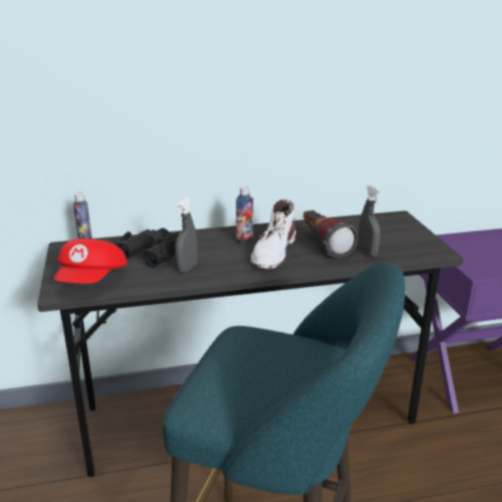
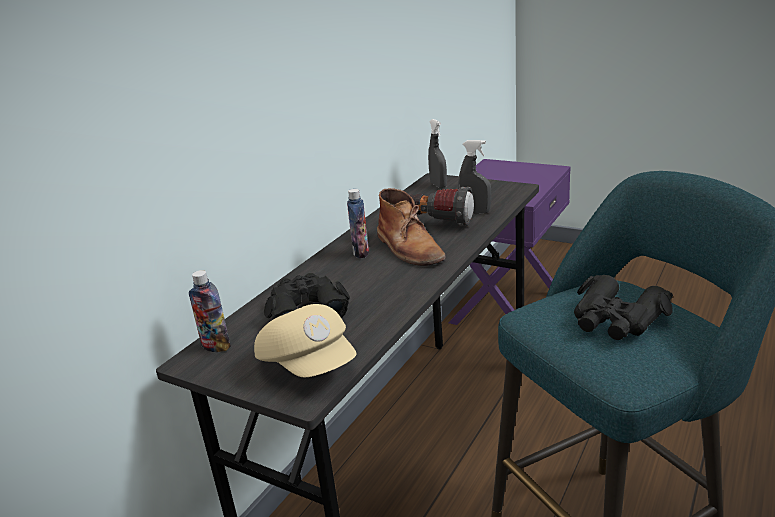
camera: 45 degrees left, 0 degrees up
red cap [54,238,127,283] -> beige cap [254,304,357,378]
grey spray bottle [175,197,197,273] -> grey spray bottle moved to [428,119,447,188]
white boot [251,199,296,270] -> brown boot [377,188,446,266]
none -> black binoculars [574,275,673,340]

